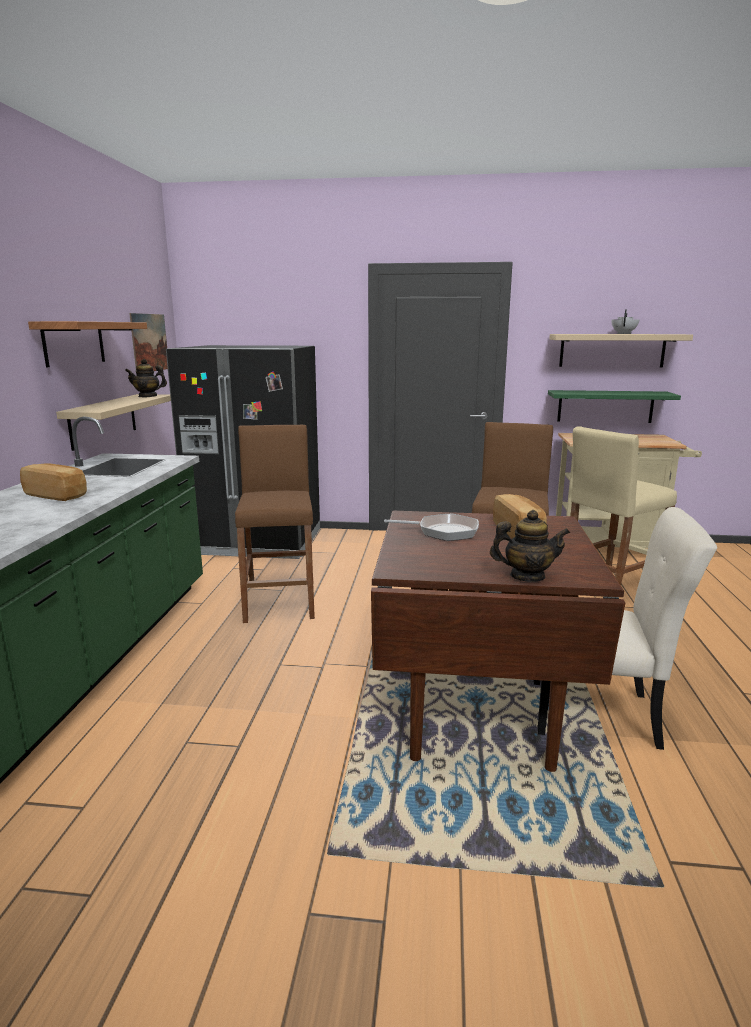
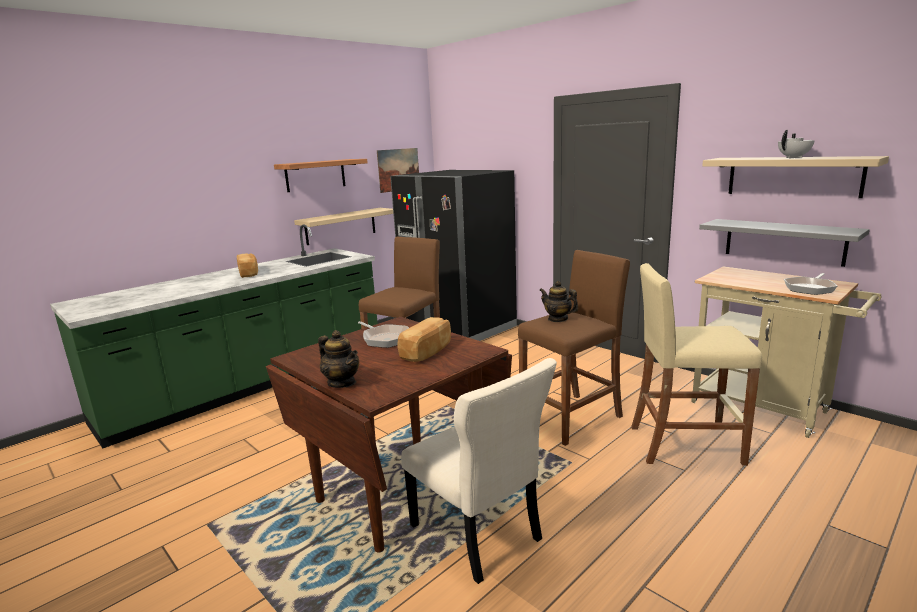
camera: 40 degrees right, 0 degrees up
teapot [125,359,167,397] -> teapot moved to [539,281,579,322]
green shelf [548,390,681,423] -> grey shelf [699,219,870,267]
none -> frying pan [784,273,837,295]

